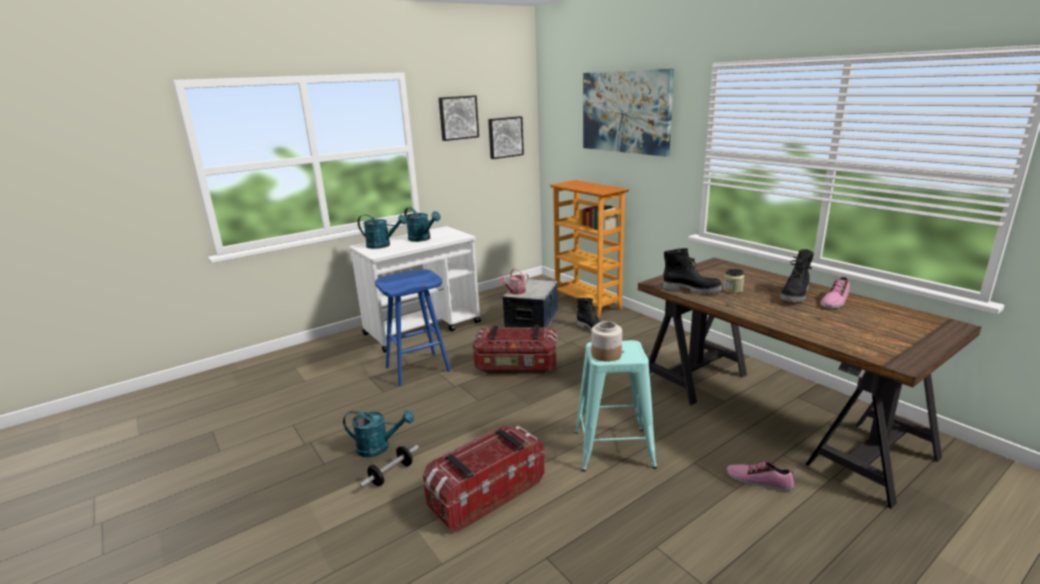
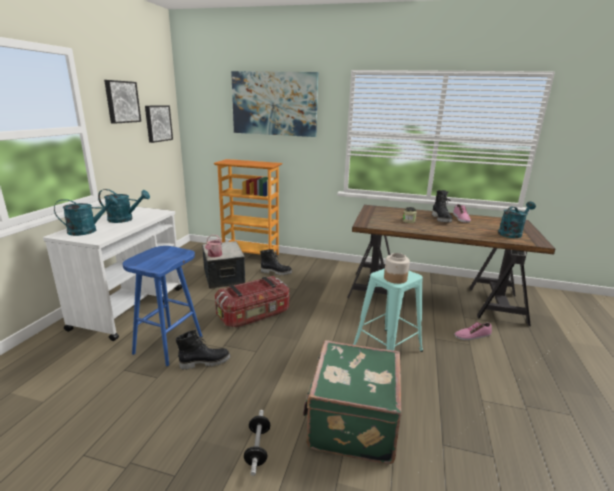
camera: 40 degrees left, 0 degrees up
turquoise watering can [343,410,414,457] -> turquoise watering can moved to [498,201,536,238]
storage box [423,426,545,533] -> green suitcase [303,340,402,464]
black boot [663,248,723,294] -> black boot moved to [176,330,230,370]

